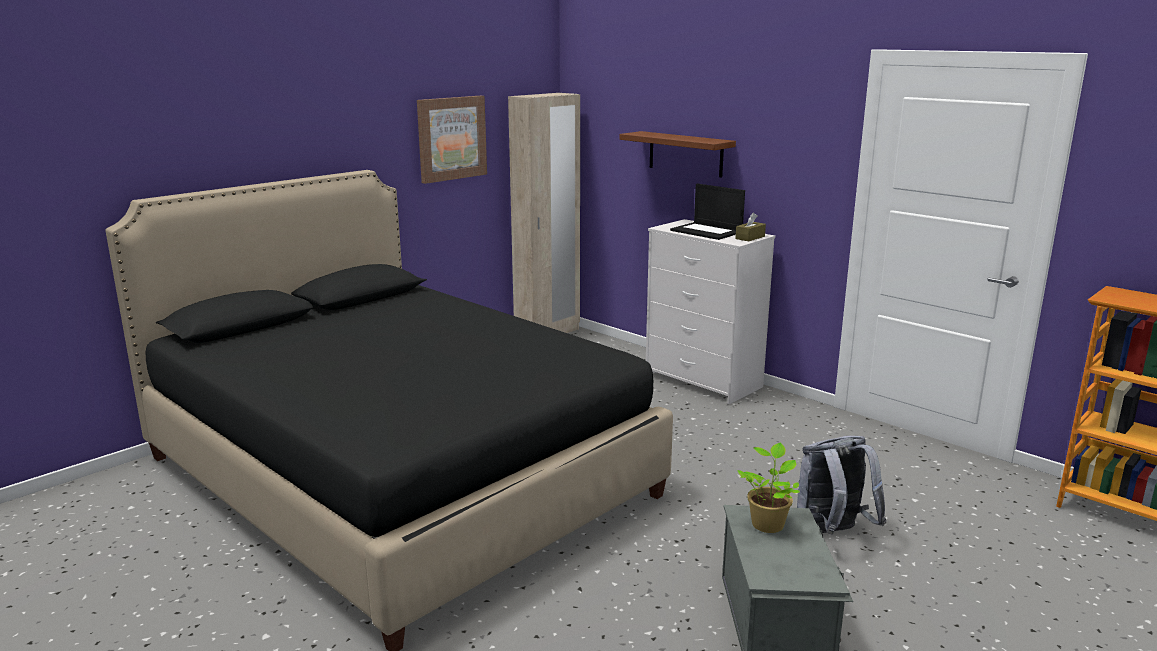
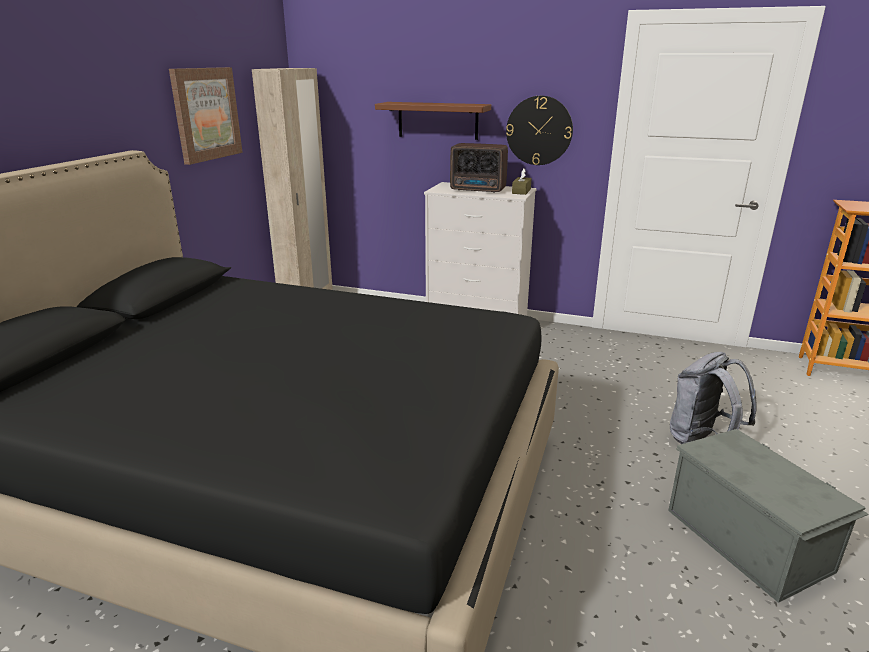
camera: 25 degrees left, 5 degrees up
laptop [670,183,745,240] -> radio [450,143,508,193]
potted plant [738,443,800,533] -> none
none -> wall clock [506,96,573,165]

